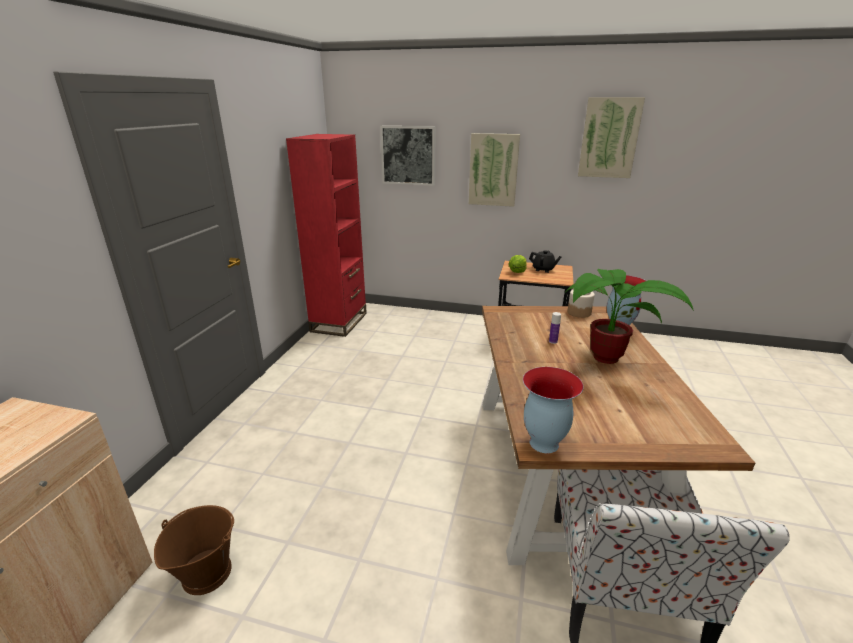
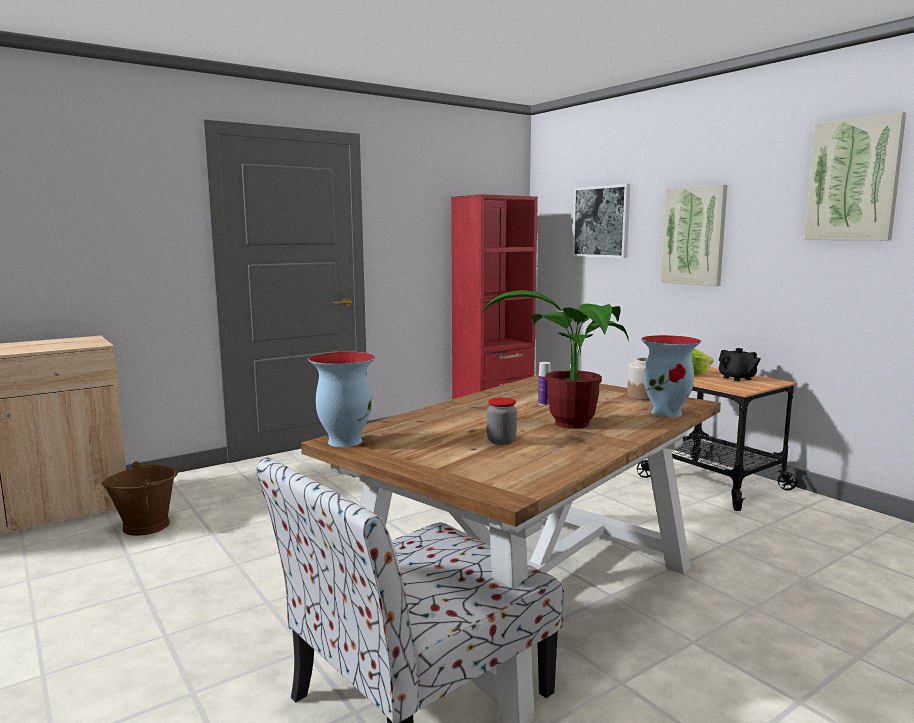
camera: 40 degrees right, 15 degrees down
none -> jar [487,397,517,445]

